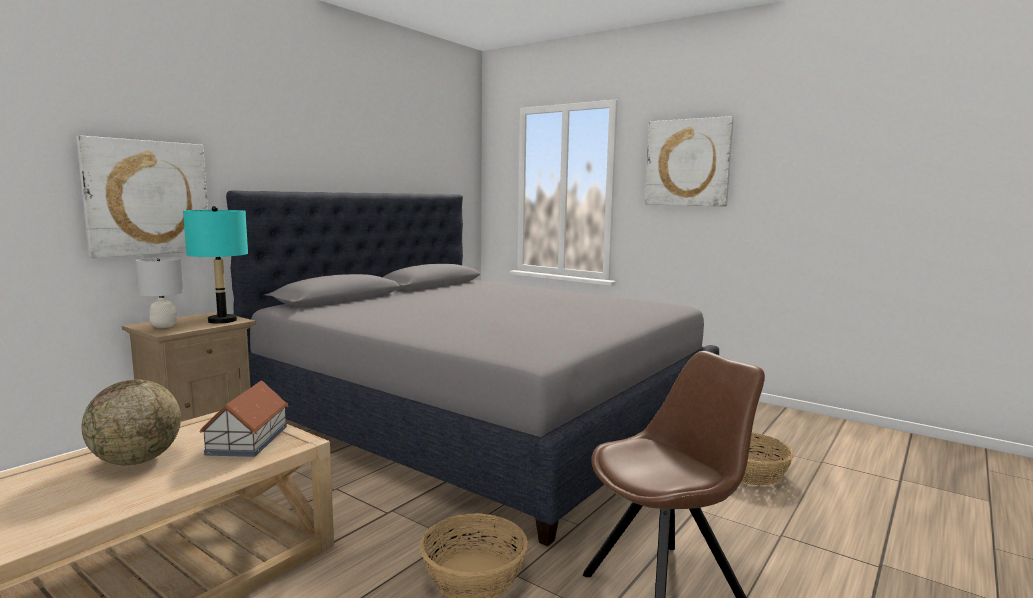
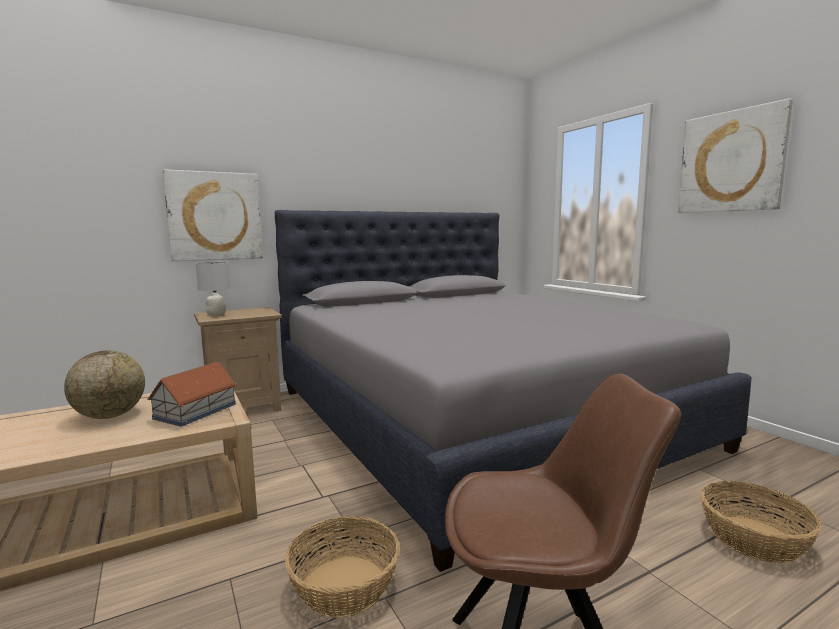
camera: 25 degrees right, 0 degrees up
turquoise table lamp [183,206,248,324] -> none

